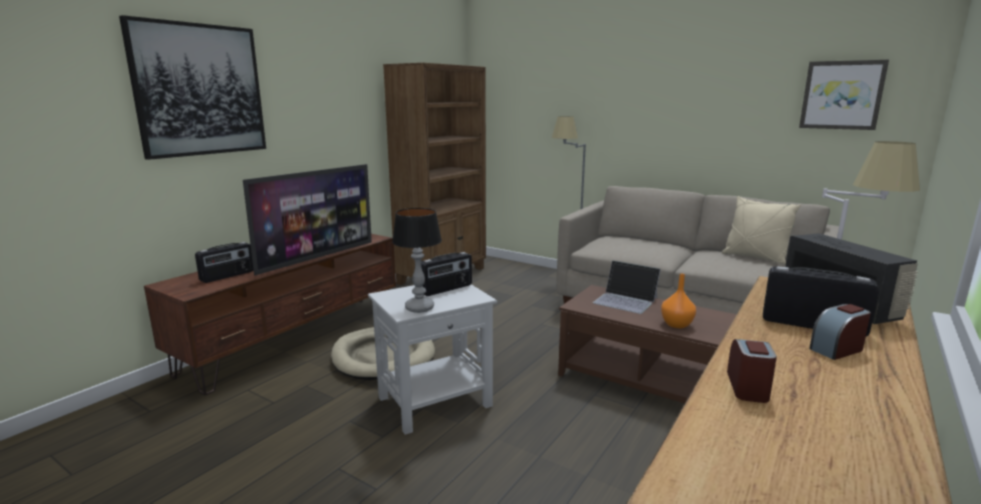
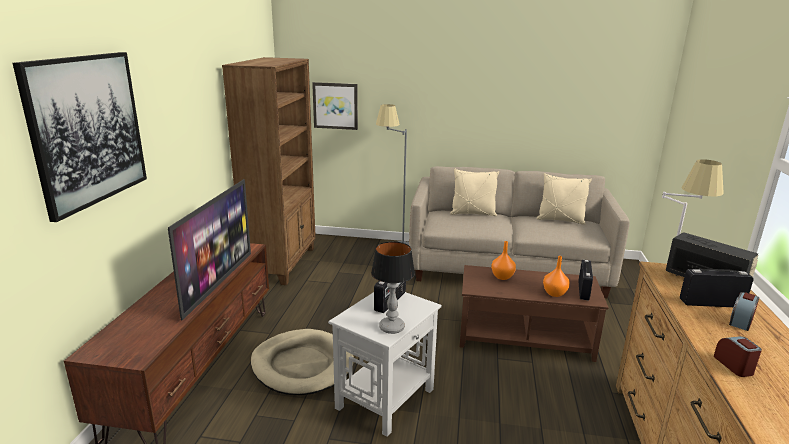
camera: 25 degrees left, 5 degrees up
radio [195,242,253,283] -> radio moved to [578,260,593,300]
laptop [593,260,661,314] -> orange vase [491,241,516,280]
picture [799,60,889,130] -> picture moved to [312,82,358,130]
none -> beige pillow [450,169,499,216]

